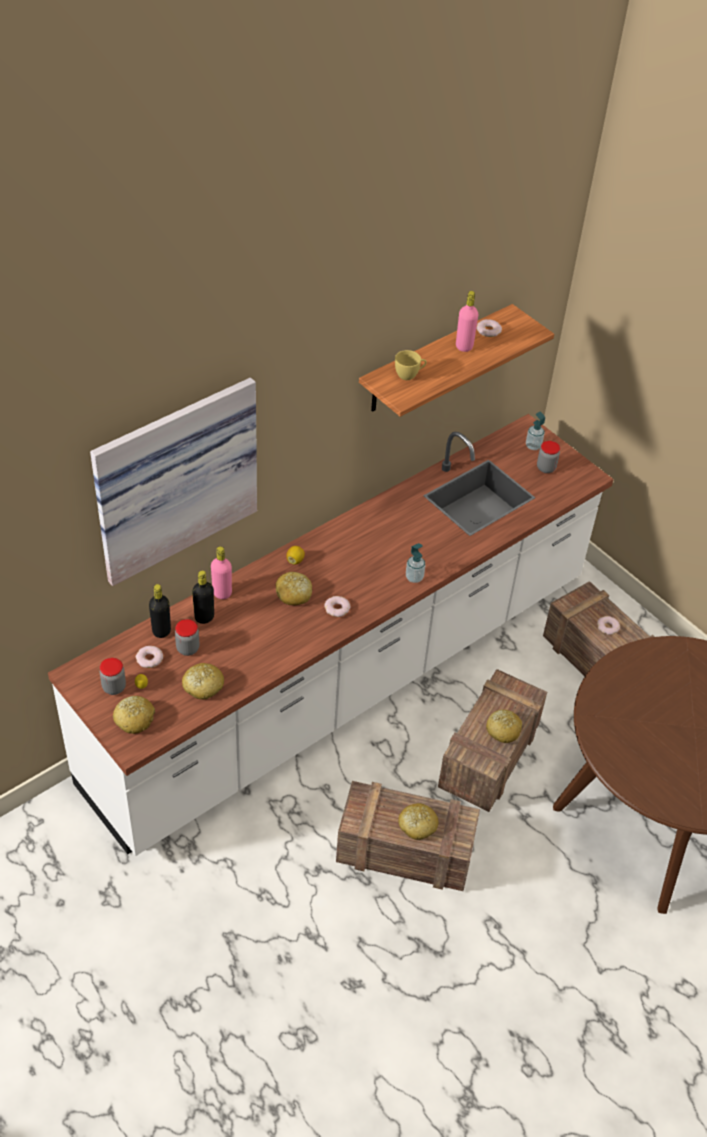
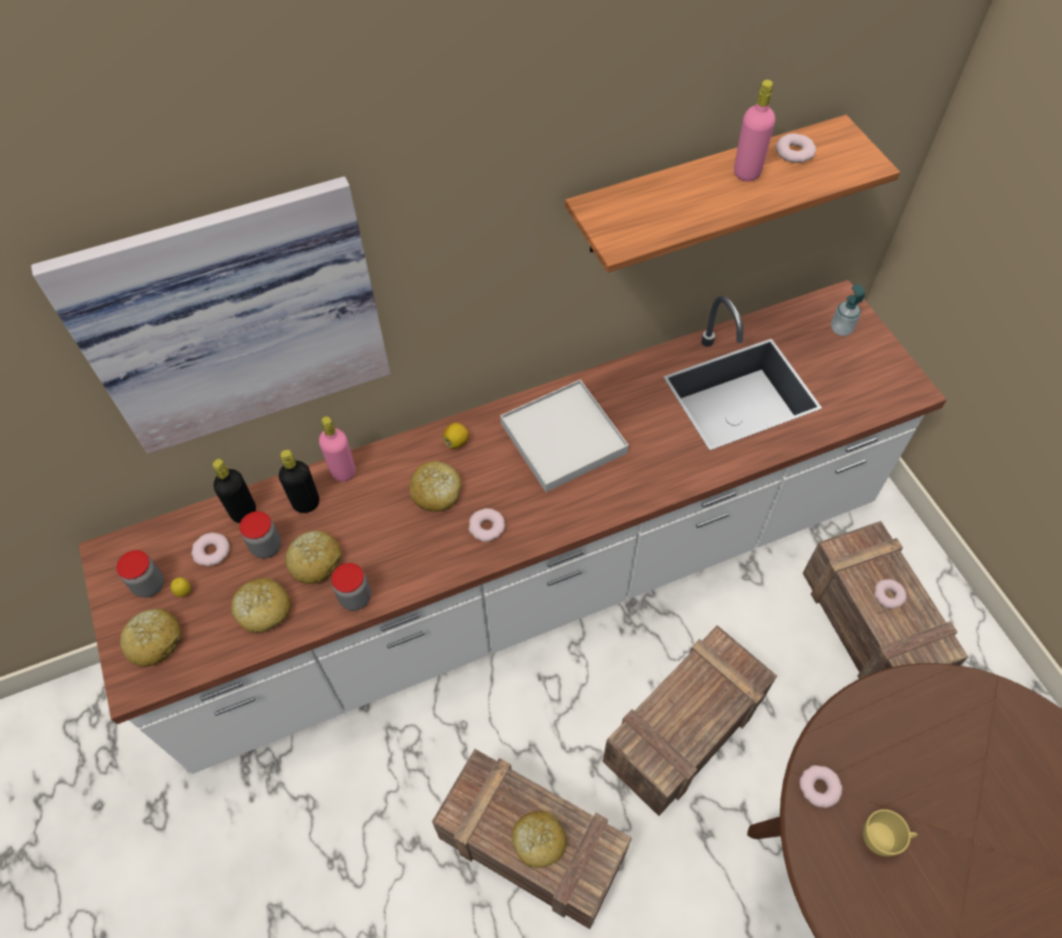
camera: 20 degrees right, 10 degrees up
yellow cup [395,350,427,380] -> yellow cup moved to [863,809,918,856]
soap dispenser [406,543,425,583] -> none
bread [486,709,522,743] -> bread moved to [285,531,342,584]
jar [537,441,560,473] -> jar moved to [331,563,371,611]
none -> white tray [500,379,629,492]
none -> donut [799,765,842,808]

